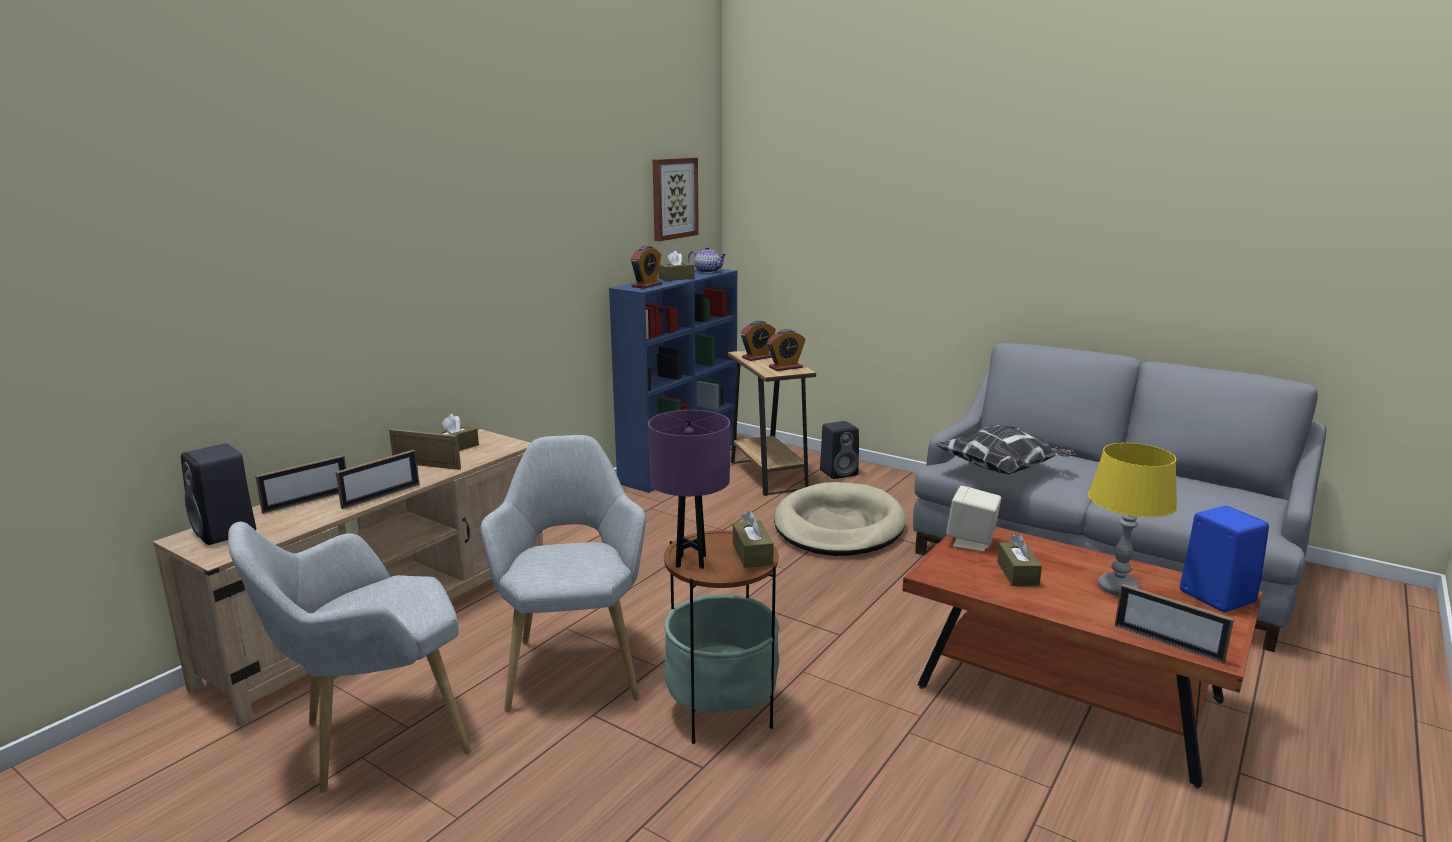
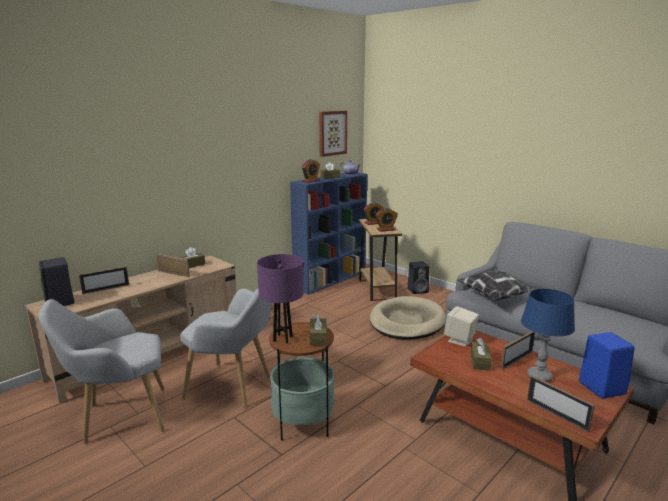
camera: 10 degrees right, 0 degrees up
picture frame [336,450,419,509] -> picture frame moved to [501,331,535,370]
grey armchair [481,435,646,712] -> grey armchair turned 105 degrees clockwise [180,289,272,407]
yellow table lamp [1088,443,1177,596] -> blue table lamp [521,289,575,382]

